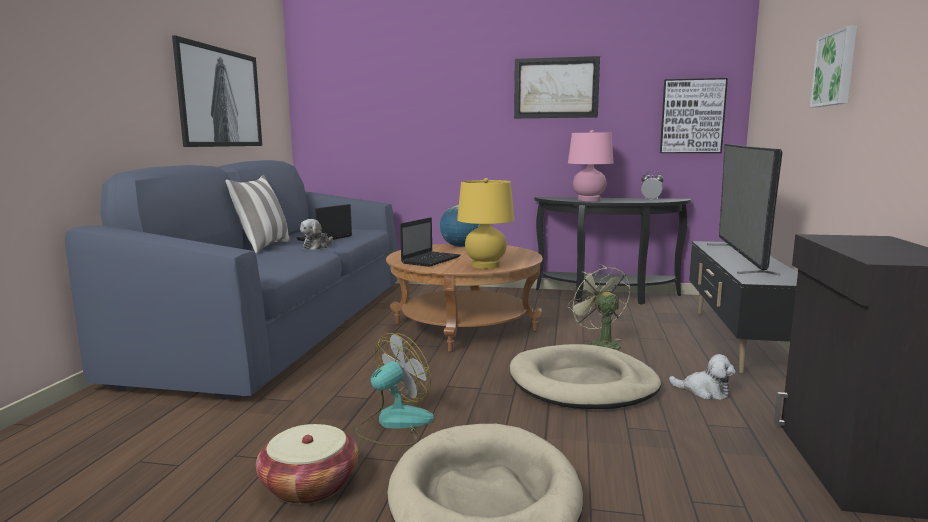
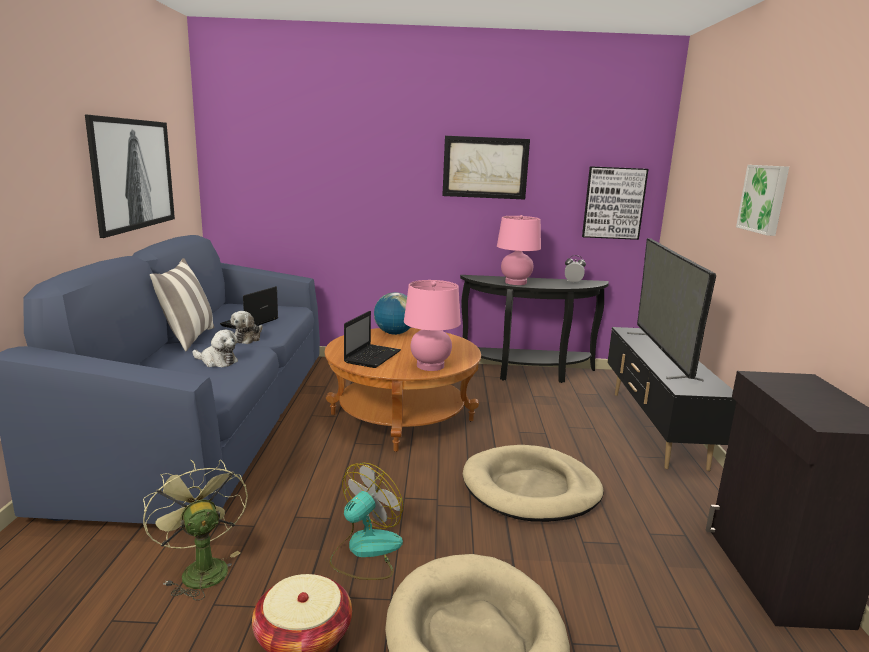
camera: 10 degrees left, 5 degrees up
yellow table lamp [457,178,514,269] -> pink table lamp [404,280,461,371]
green fan [567,264,630,350] -> green fan moved to [143,460,248,601]
plush toy [669,354,736,400] -> plush toy moved to [192,330,238,367]

